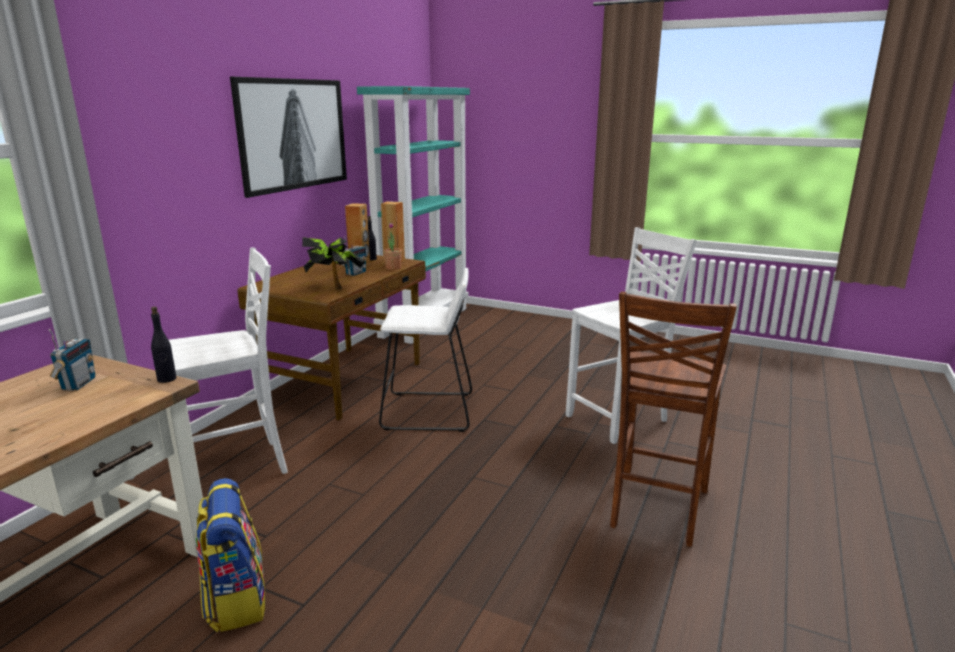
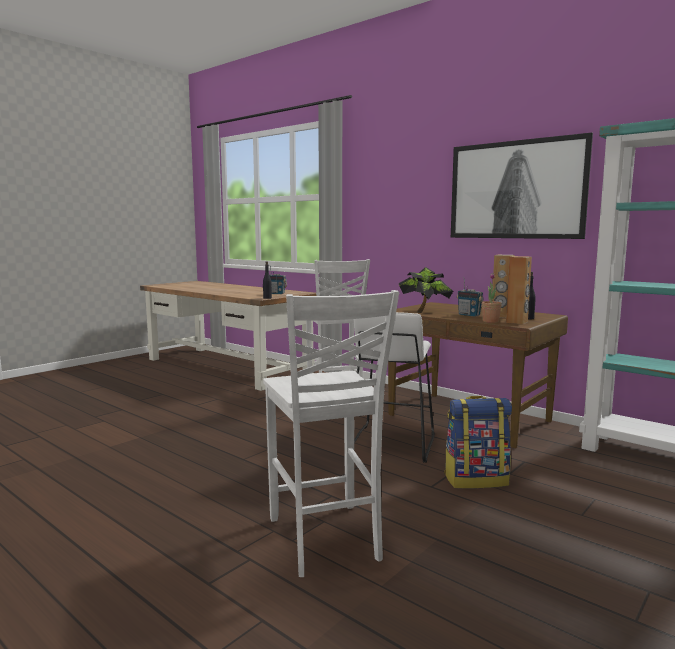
camera: 105 degrees right, 10 degrees down
backpack [195,478,265,633] -> backpack moved to [444,396,512,489]
brown chair [610,292,737,547] -> none

